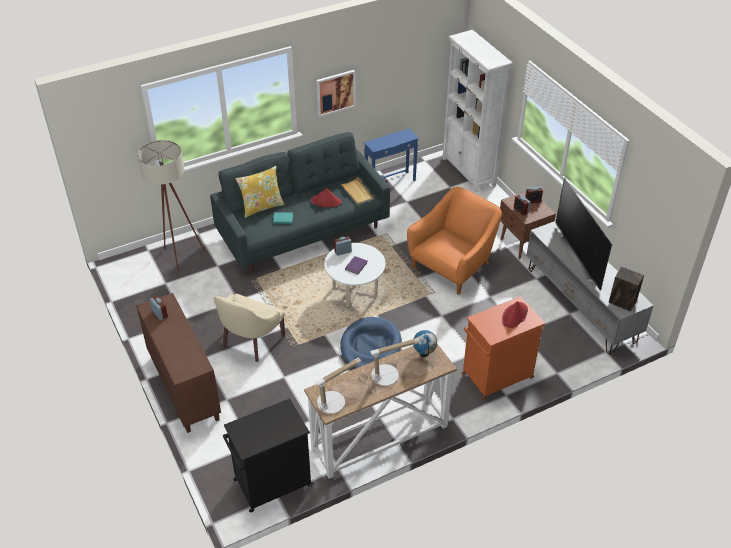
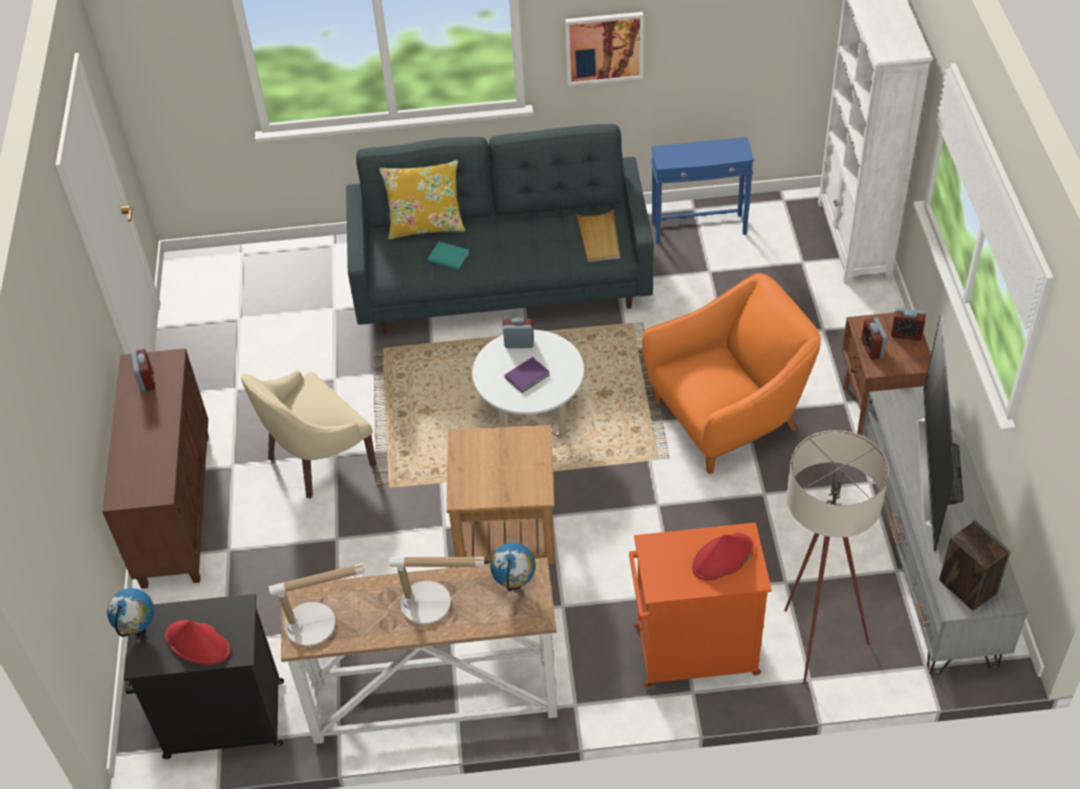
camera: 25 degrees right, 5 degrees up
beige floor lamp [137,140,205,273] -> beige floor lamp moved to [784,430,889,685]
red hat [311,188,342,207] -> red hat moved to [165,619,231,665]
blue dog bed [340,317,402,368] -> brown side table [446,425,555,565]
none -> globe [107,588,154,637]

